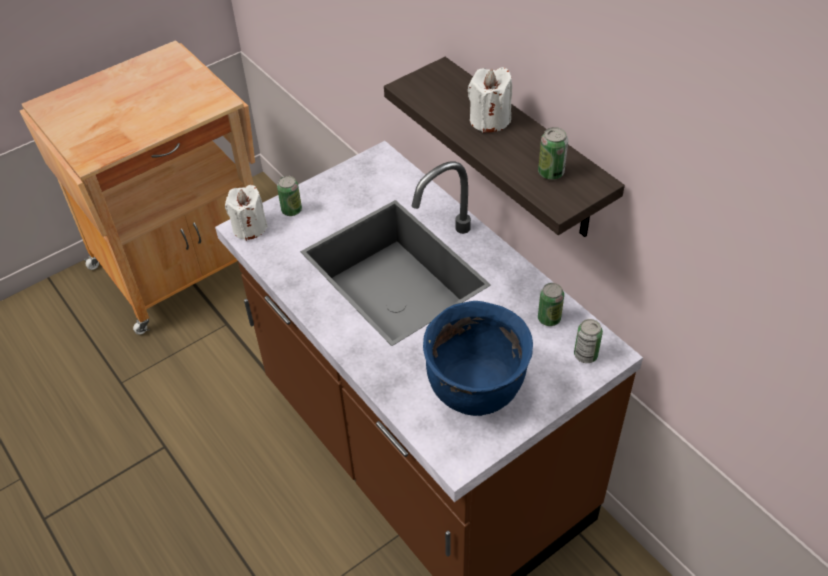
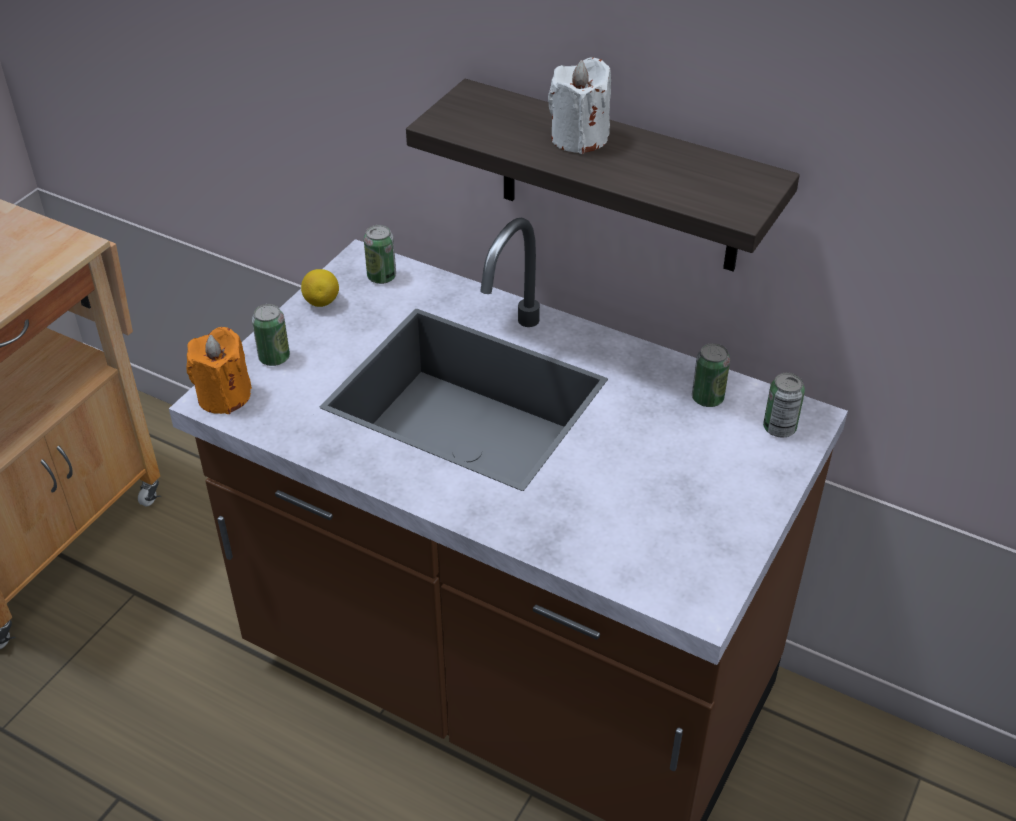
camera: 25 degrees left, 5 degrees down
white candle [225,185,268,241] -> orange candle [186,327,252,414]
blue cooking pot [423,301,533,416] -> none
can [538,127,568,180] -> can moved to [364,225,396,284]
none -> lemon [301,269,339,307]

